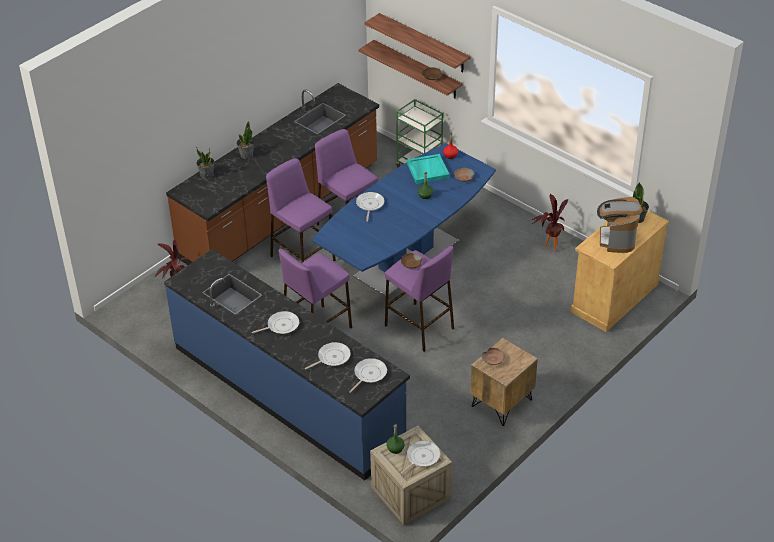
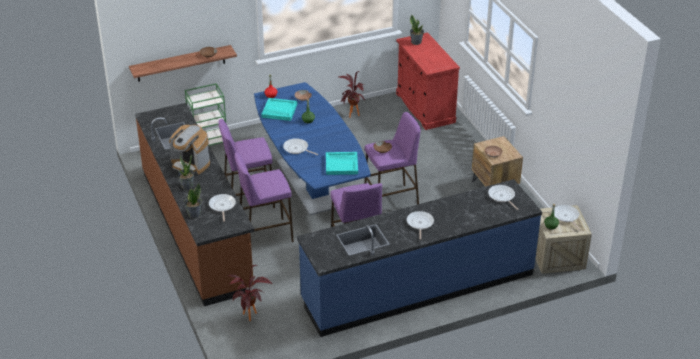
camera: 65 degrees left, 5 degrees down
frying pan [305,342,351,370] -> frying pan moved to [209,194,236,222]
shelf [364,13,471,72] -> none
beige cabinet [571,211,669,332] -> red cabinet [396,32,460,130]
coffee machine [597,197,642,253] -> coffee machine moved to [169,125,210,174]
none -> turquoise tray [326,152,358,175]

